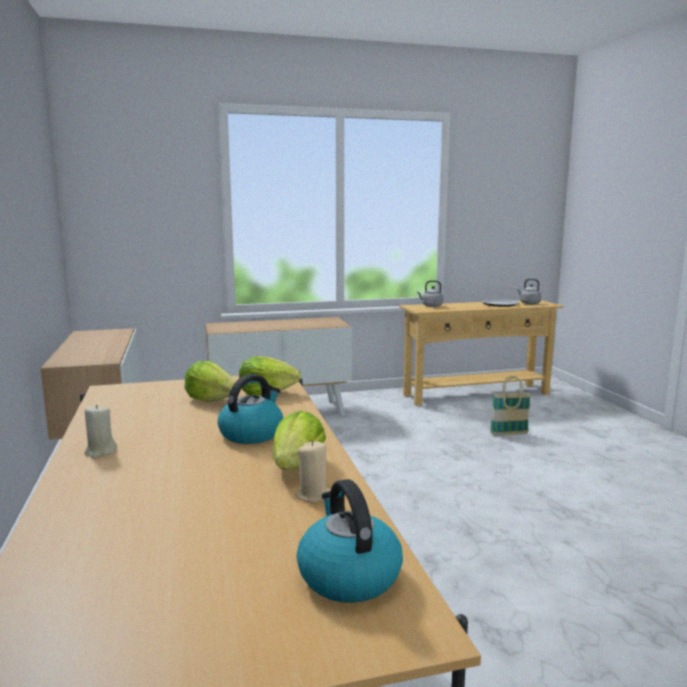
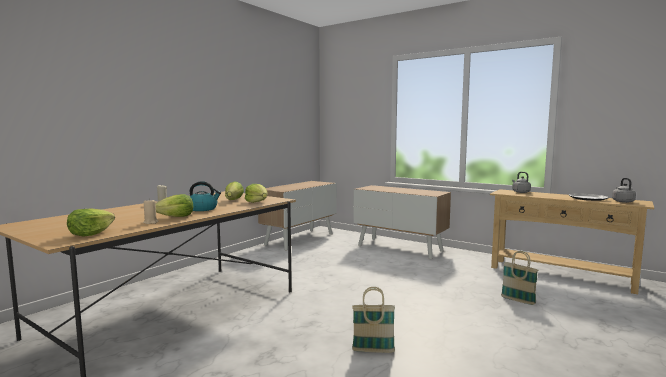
camera: 50 degrees right, 5 degrees down
kettle [297,479,403,603] -> lettuce [67,208,115,236]
none -> basket [352,287,395,353]

